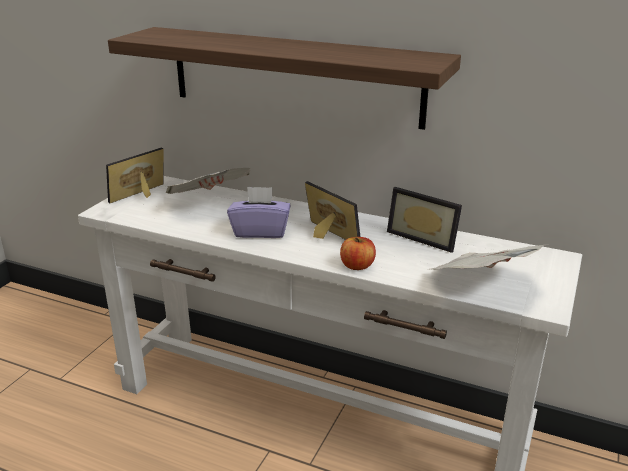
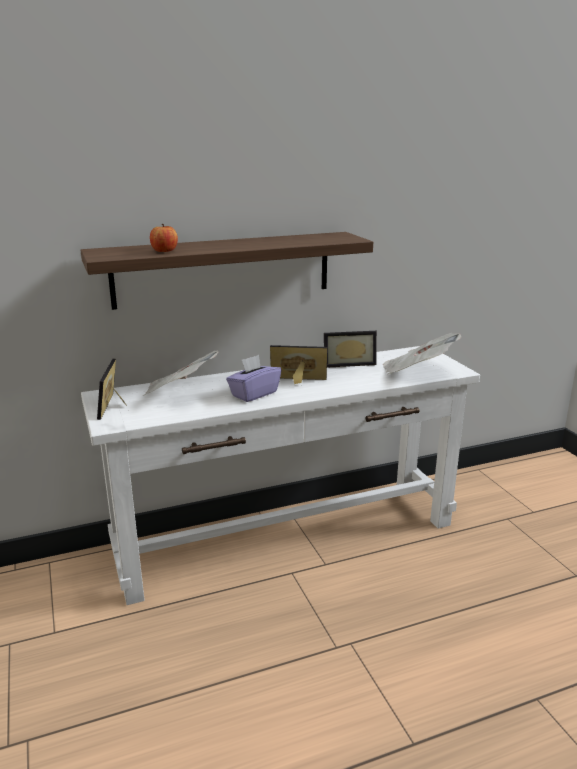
camera: 45 degrees left, 5 degrees down
apple [340,237,376,270] -> apple moved to [150,224,178,252]

